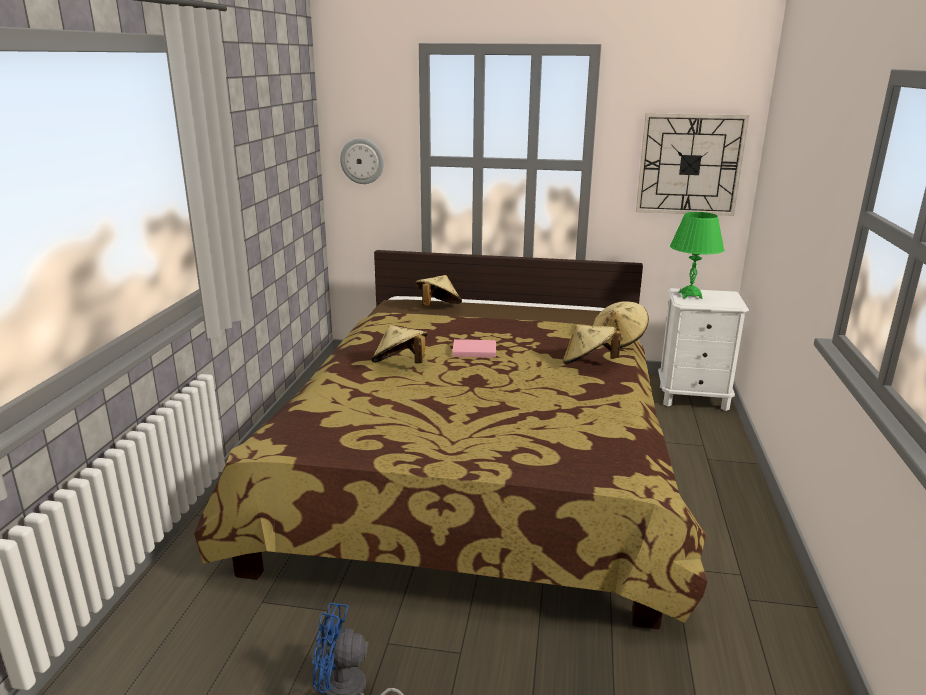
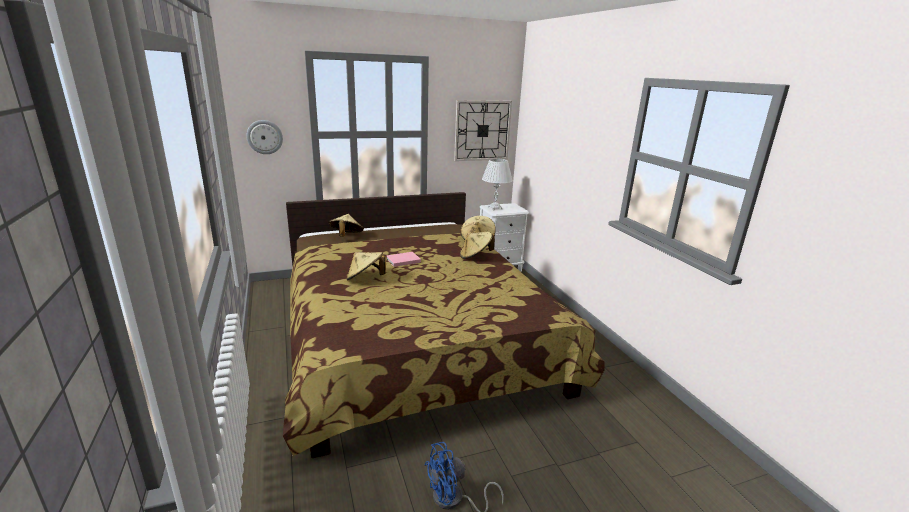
camera: 30 degrees left, 0 degrees up
green table lamp [670,212,724,299] -> white table lamp [482,159,513,210]

